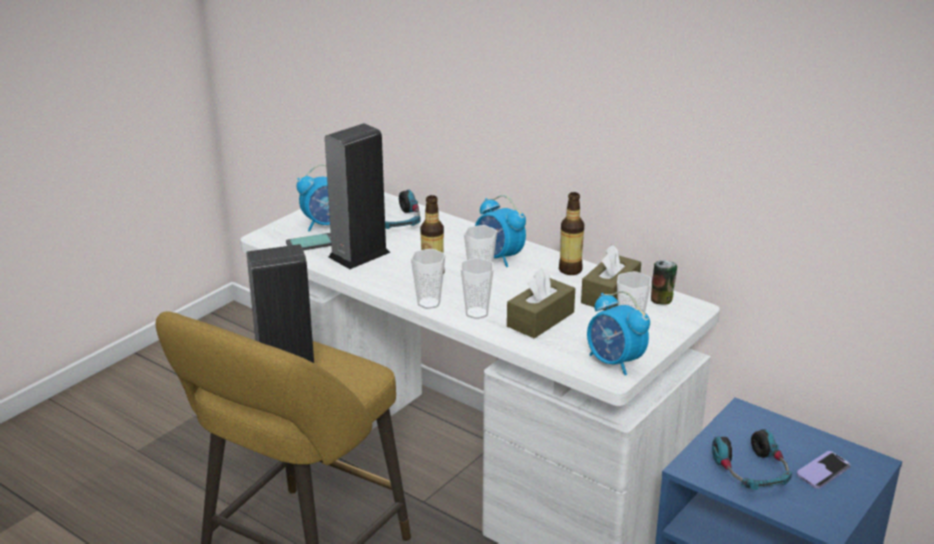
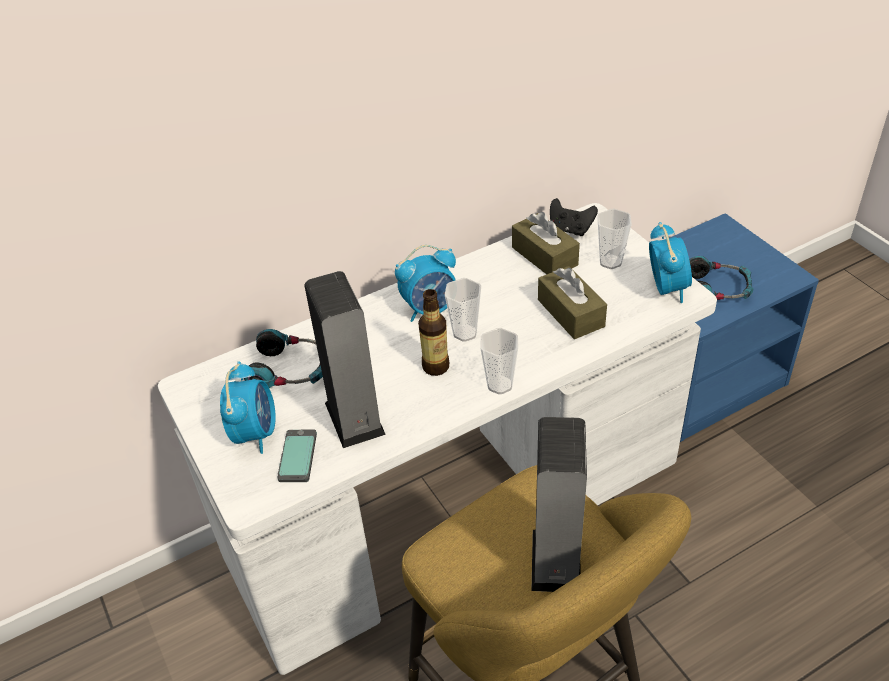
camera: 65 degrees left, 15 degrees up
cup [461,258,494,319] -> none
bottle [559,192,584,275] -> none
alarm clock [587,291,650,375] -> alarm clock turned 75 degrees counterclockwise [649,222,692,303]
can [651,260,677,305] -> black game controller [550,198,598,236]
phone [797,451,851,489] -> none

